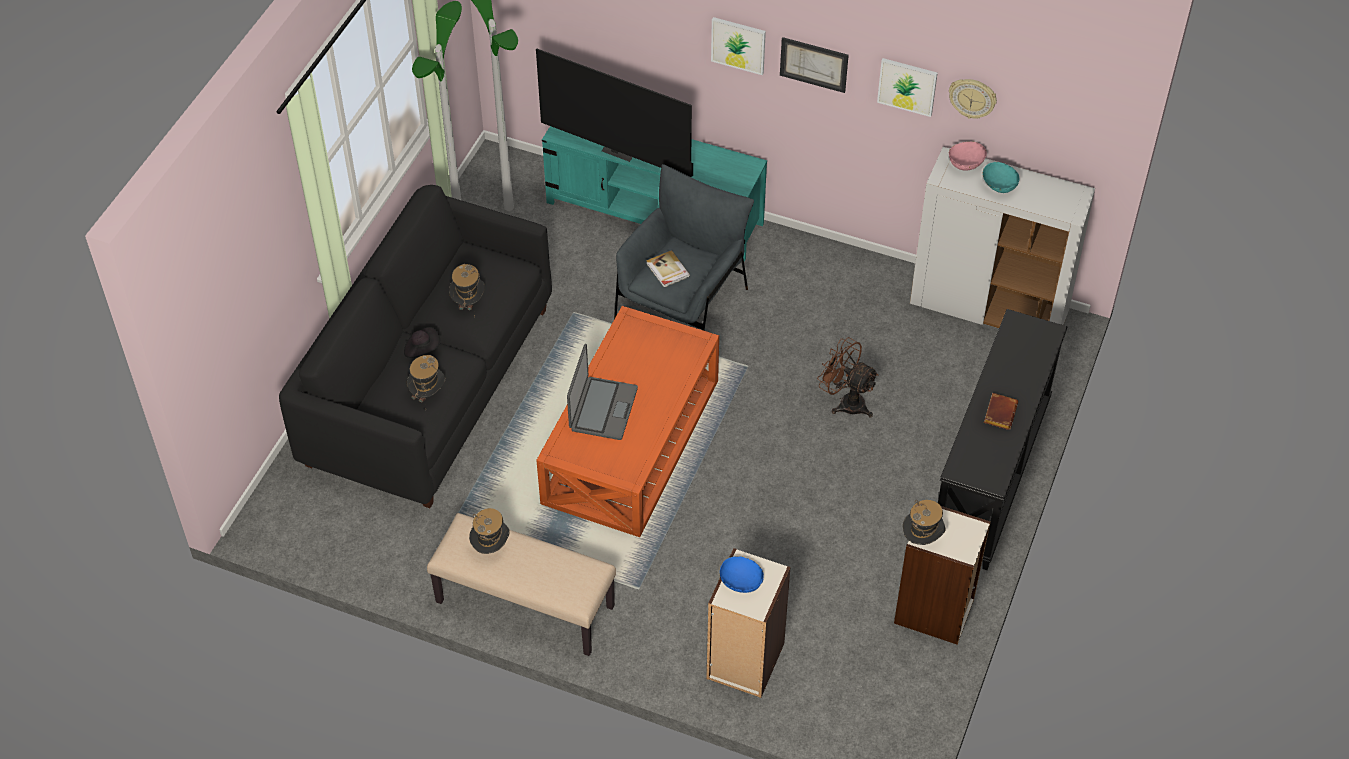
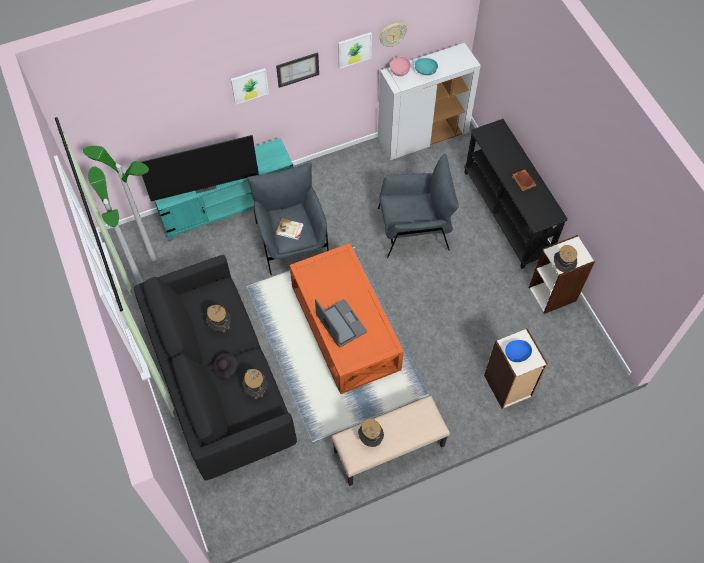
camera: 45 degrees left, 10 degrees up
brown fan [817,337,879,418] -> grey armchair [378,153,459,258]

